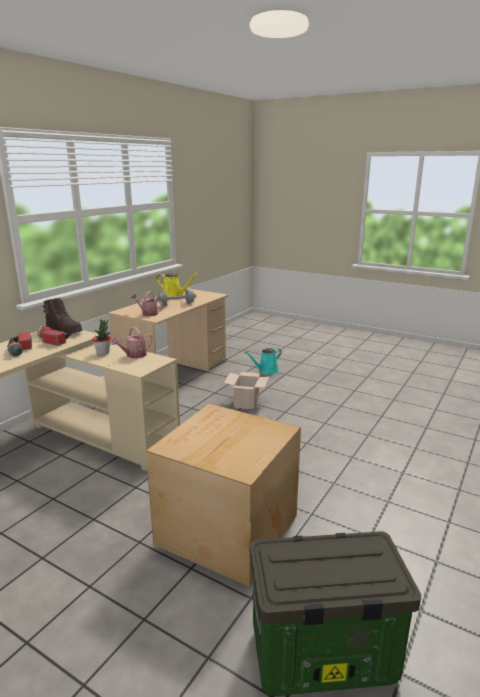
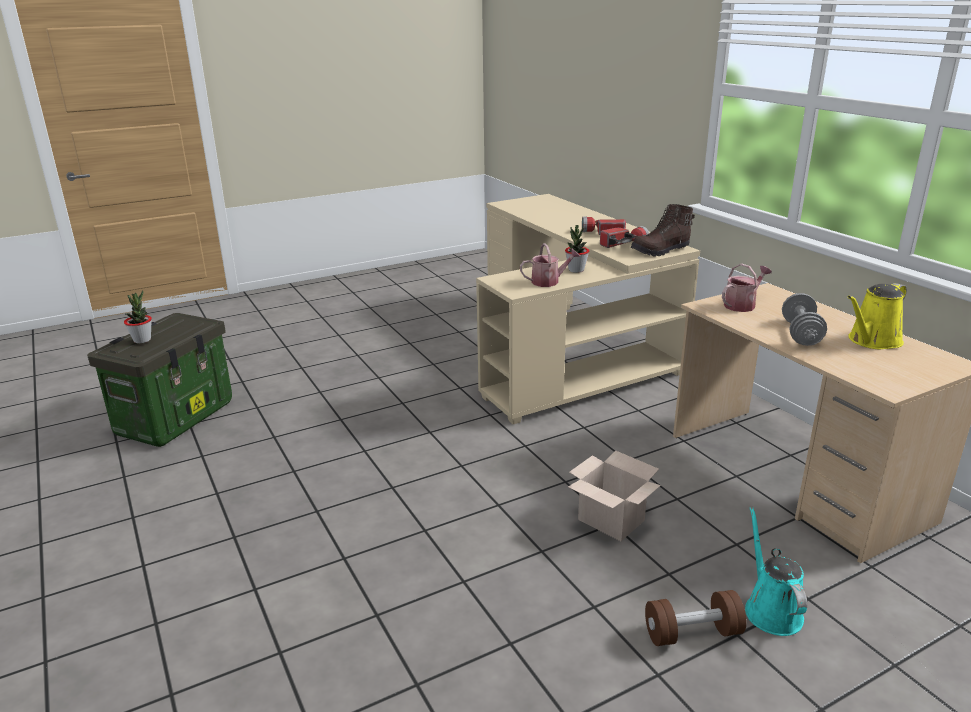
camera: 120 degrees right, 5 degrees up
watering can [111,327,152,359] -> watering can turned 90 degrees clockwise [520,243,580,287]
cardboard box [146,404,301,587] -> none
none -> potted plant [124,290,152,343]
none -> brown dumbbell [645,590,746,646]

